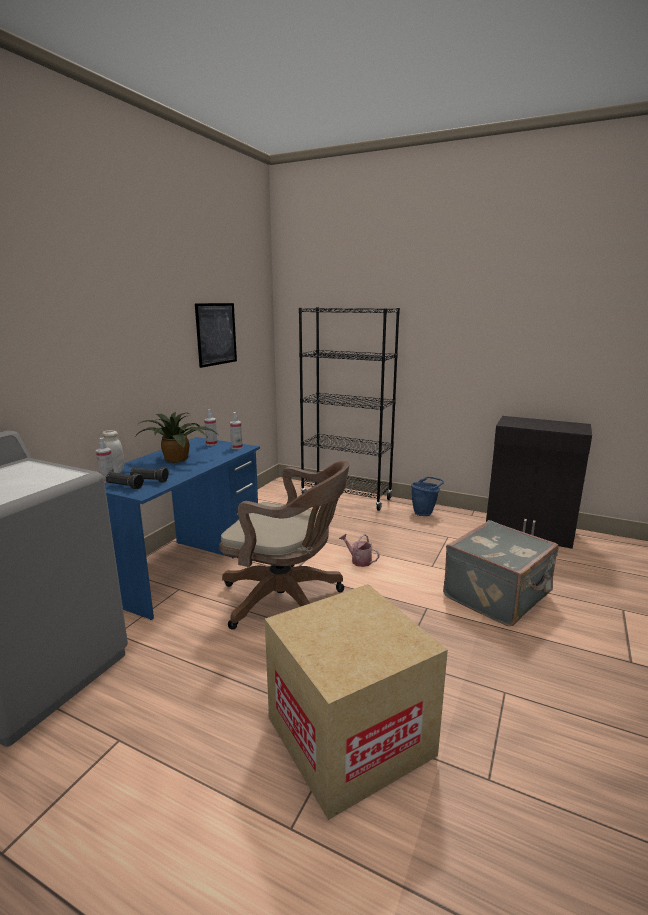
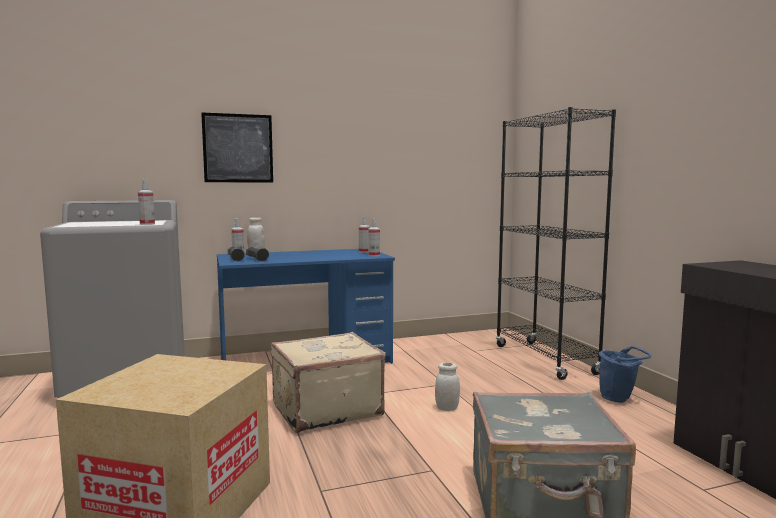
camera: 45 degrees right, 10 degrees down
potted plant [136,412,220,463] -> none
picture [195,303,237,368] -> picture moved to [201,112,273,182]
brown office chair [219,461,350,630] -> beige suitcase [270,332,386,433]
watering can [339,534,380,567] -> white jar [435,363,460,411]
none -> spray bottle [138,179,155,225]

